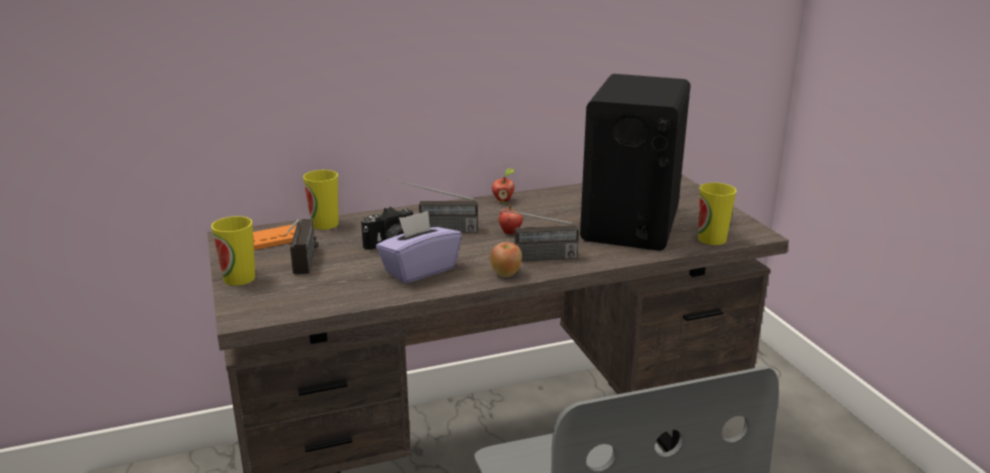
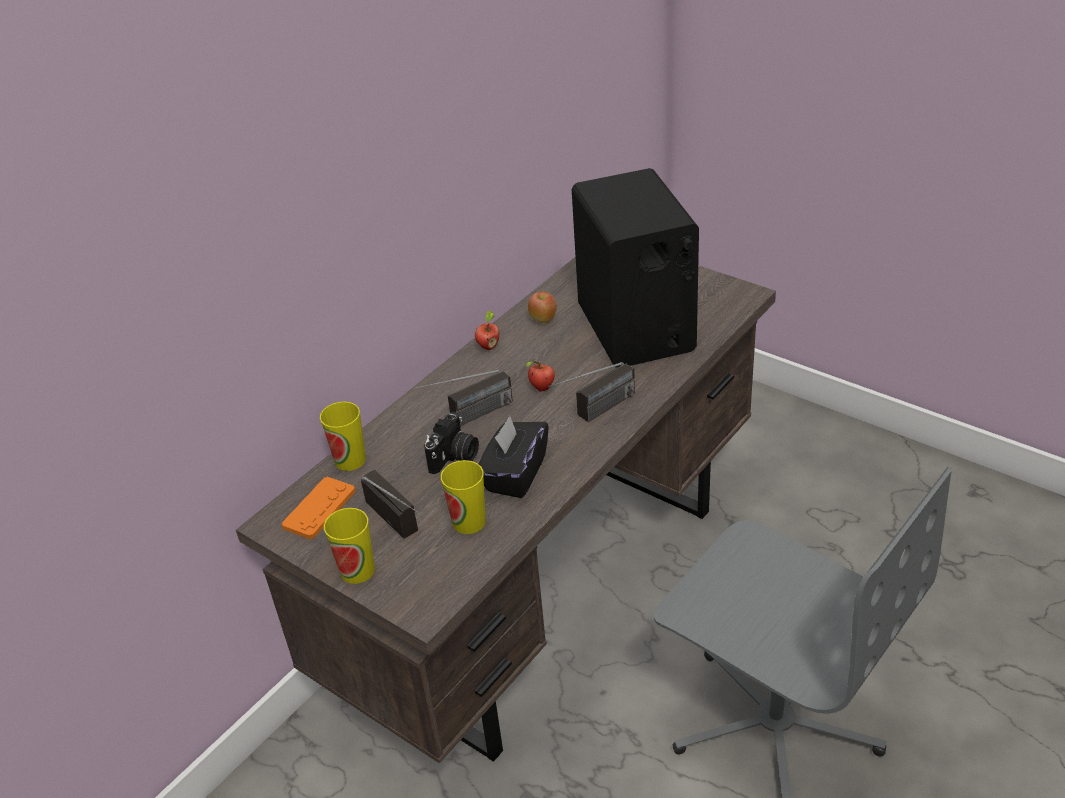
camera: 30 degrees left, 15 degrees up
purple tissue box [376,211,462,283] -> black tissue box [479,416,549,498]
apple [490,242,522,277] -> apple moved to [528,292,557,323]
cup [698,183,736,245] -> cup moved to [441,460,486,534]

